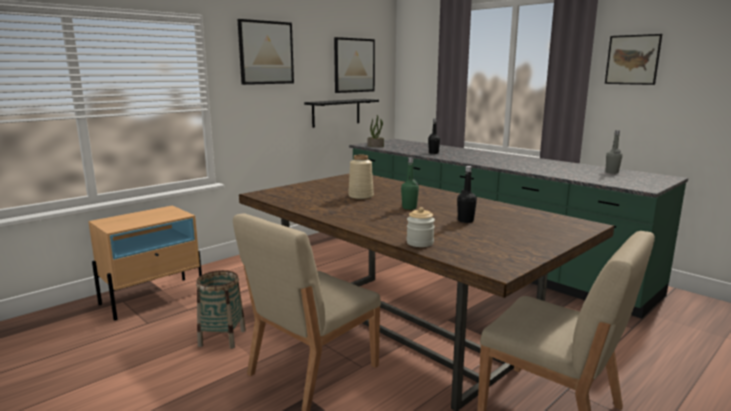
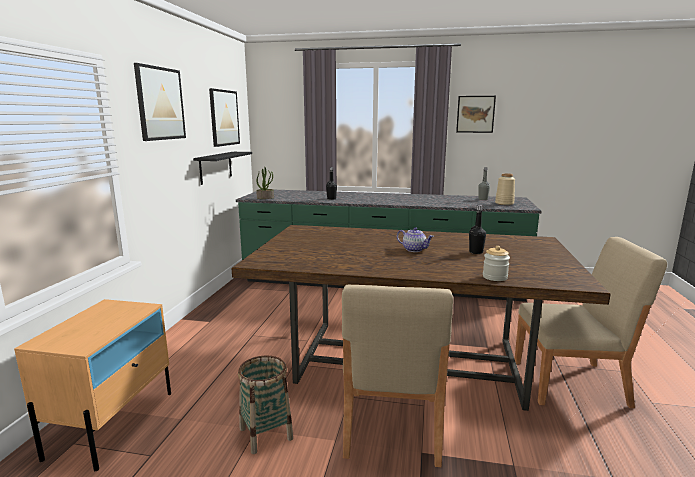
camera: 35 degrees left, 0 degrees up
beige vase [348,155,374,199] -> beige vase moved to [495,173,515,205]
green bottle [401,157,419,210] -> teapot [397,227,434,252]

